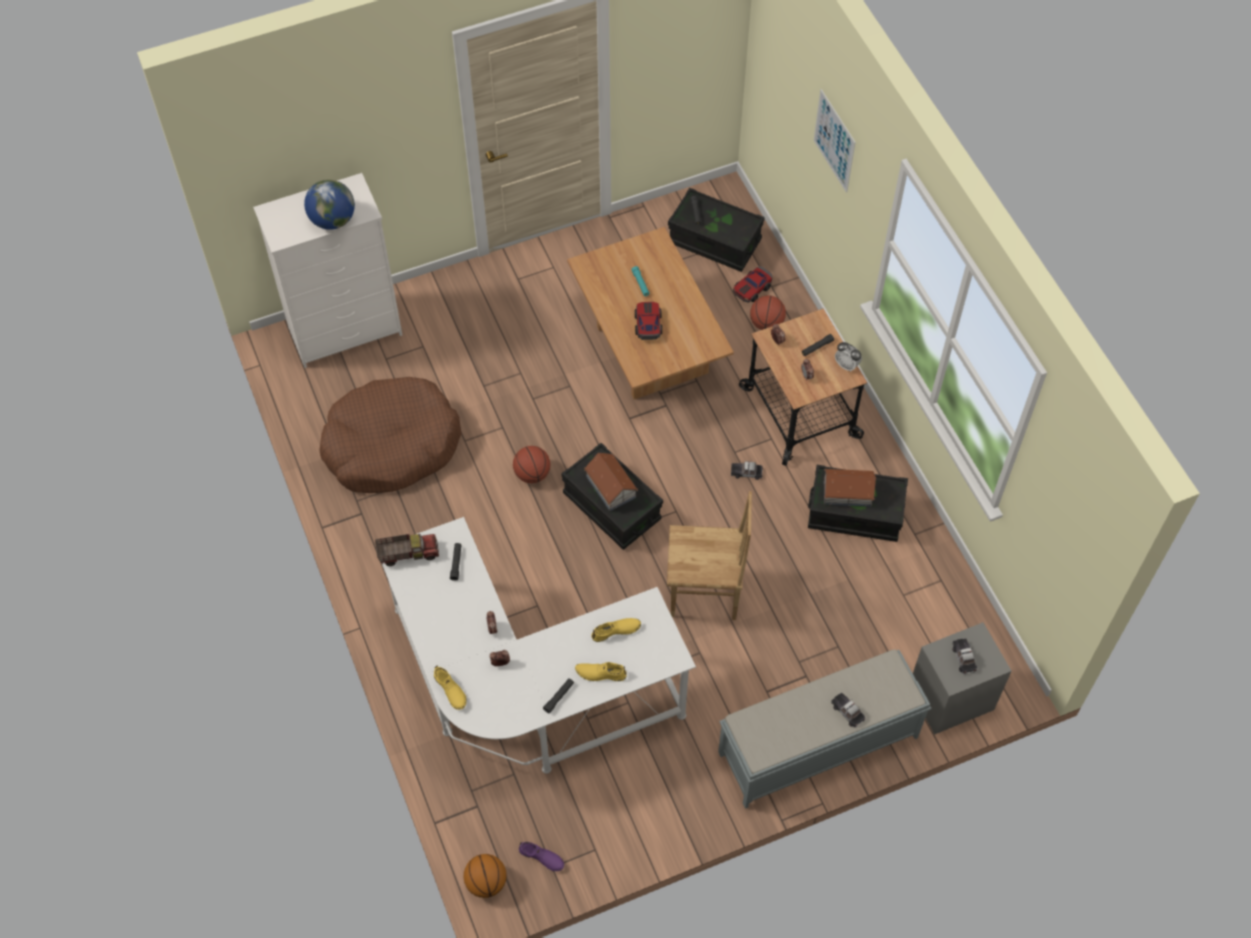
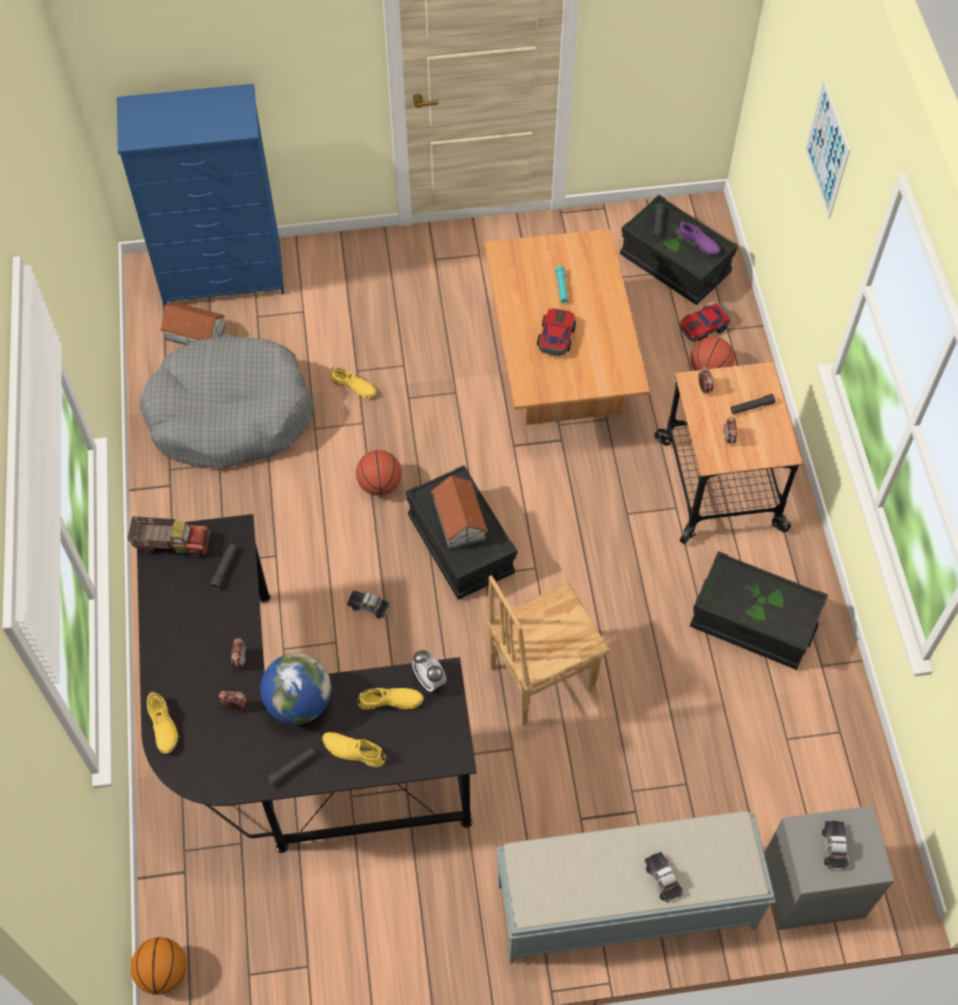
camera: 15 degrees right, 0 degrees up
white dresser [253,173,402,368] -> blue dresser [117,84,285,307]
globe [304,179,355,230] -> globe moved to [260,653,332,724]
brown dog bed [319,377,462,493] -> grey dog bed [140,335,314,468]
white desk [382,517,696,774] -> black desk [137,514,477,853]
purple shoe [519,842,564,871] -> purple shoe moved to [677,220,720,255]
brown chair [667,491,752,620] -> brown chair turned 135 degrees clockwise [486,575,610,725]
toy car [731,461,763,480] -> toy car moved to [347,590,390,619]
toy house [824,469,876,507] -> toy house moved to [160,302,226,345]
alarm clock [835,342,862,372] -> alarm clock moved to [412,650,446,692]
none -> yellow shoe [331,367,376,398]

